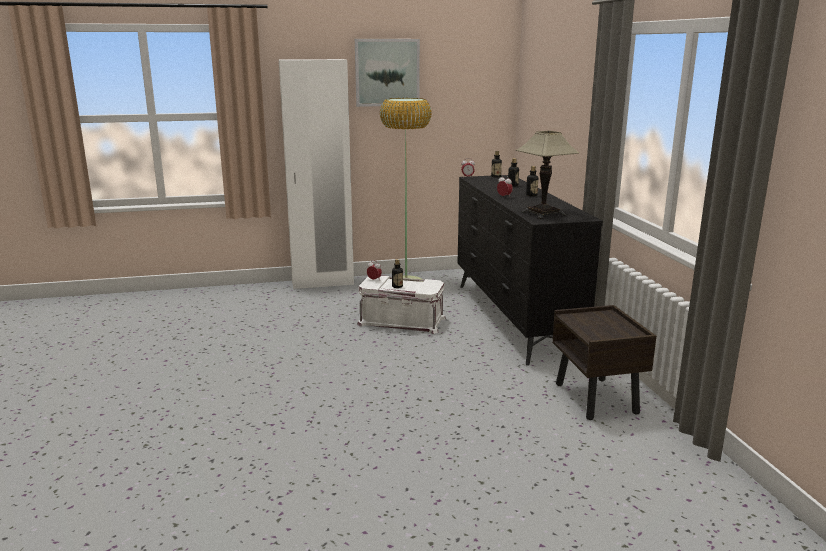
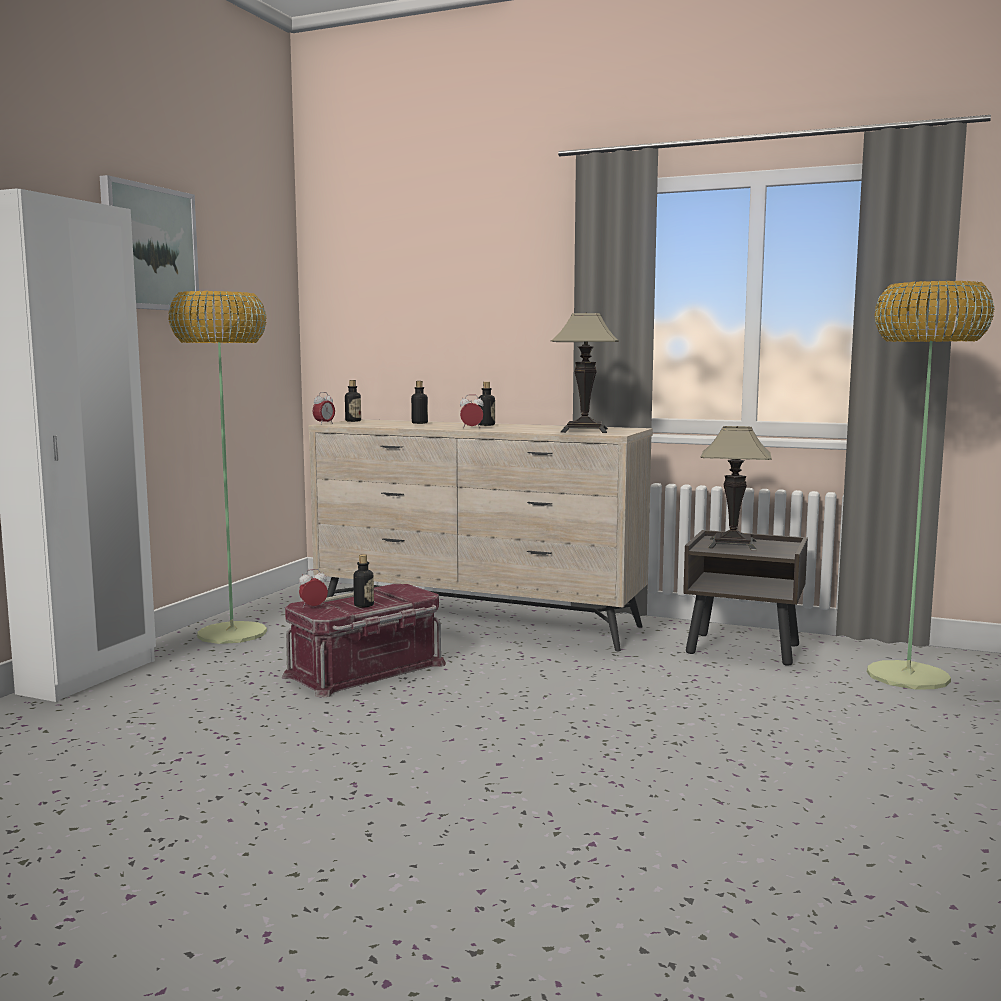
camera: 55 degrees left, 10 degrees down
white storage box [357,275,446,334] -> red storage box [282,584,446,697]
black dresser [457,175,603,366] -> beige dresser [308,419,653,651]
none -> table lamp [700,426,772,551]
none -> floor lamp [867,281,995,689]

